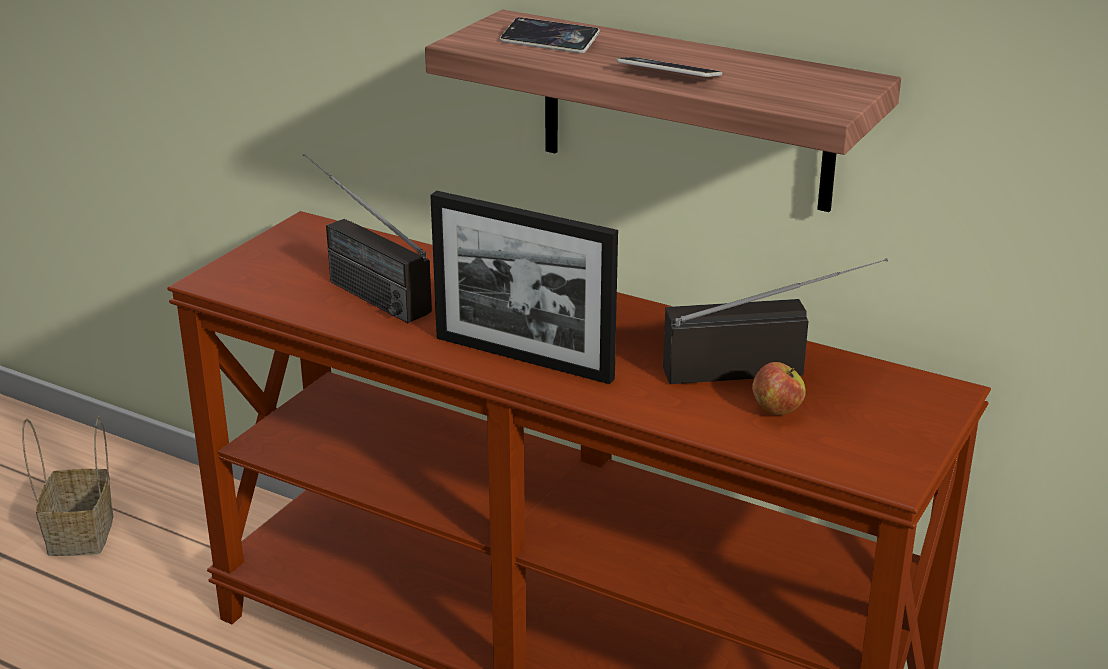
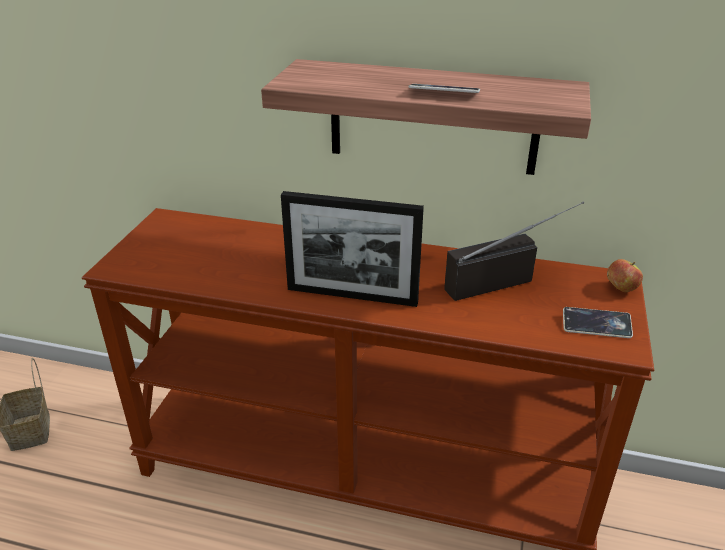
camera: 15 degrees left, 5 degrees up
radio [303,153,432,323] -> none
phone [500,17,600,53] -> phone moved to [563,307,633,338]
apple [752,362,806,415] -> apple moved to [607,259,643,292]

